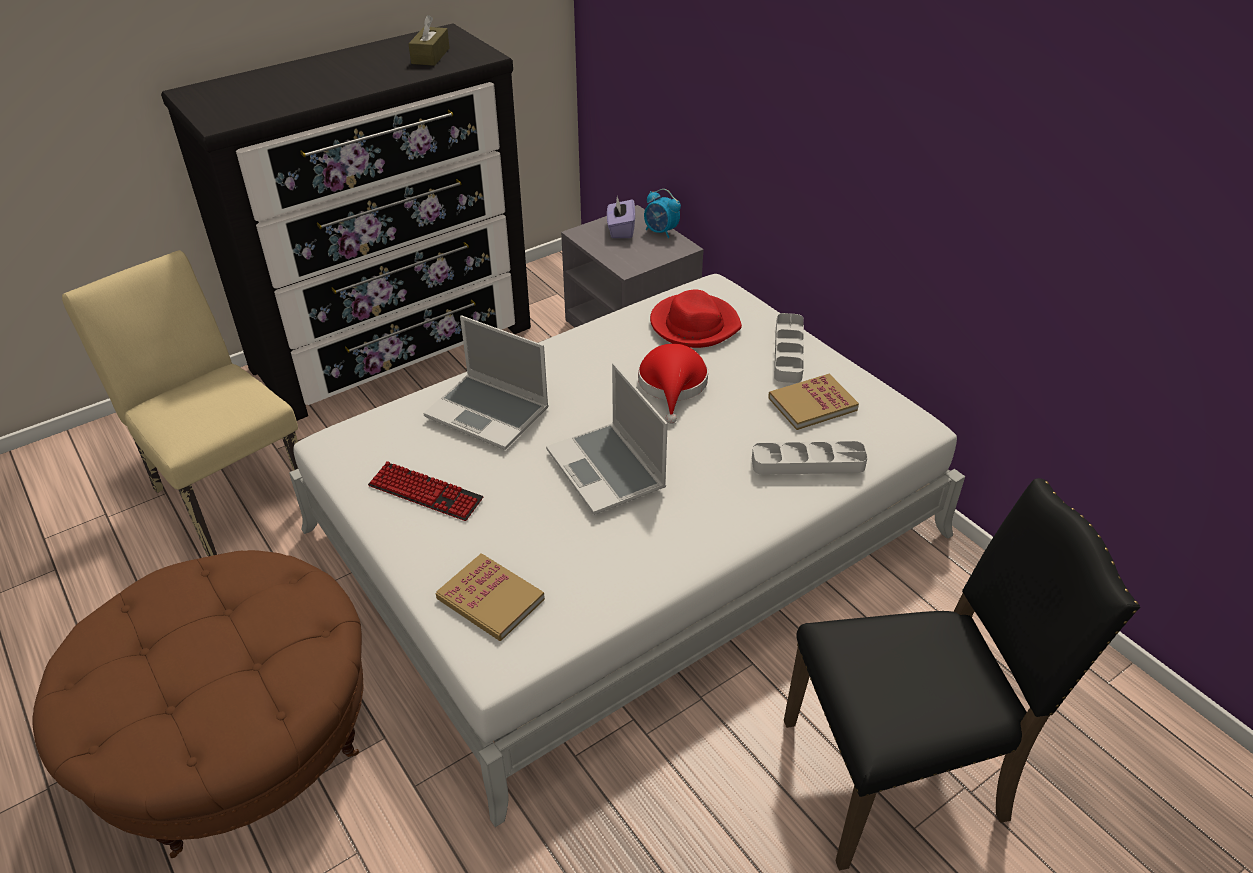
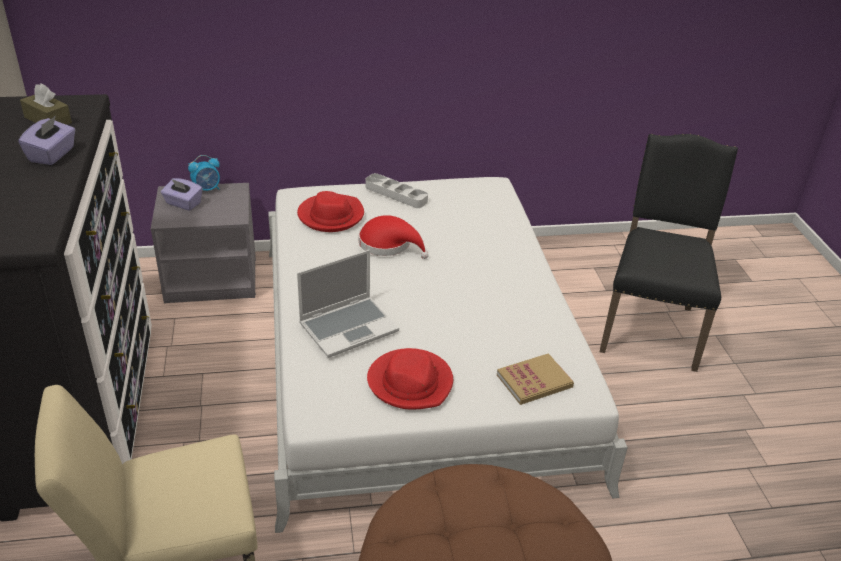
camera: 65 degrees left, 5 degrees down
keyboard [368,461,483,521] -> red hat [367,348,453,410]
laptop [546,363,668,515] -> none
grey tray [752,441,868,475] -> none
book [768,374,859,430] -> none
none -> purple tissue box [18,116,75,165]

